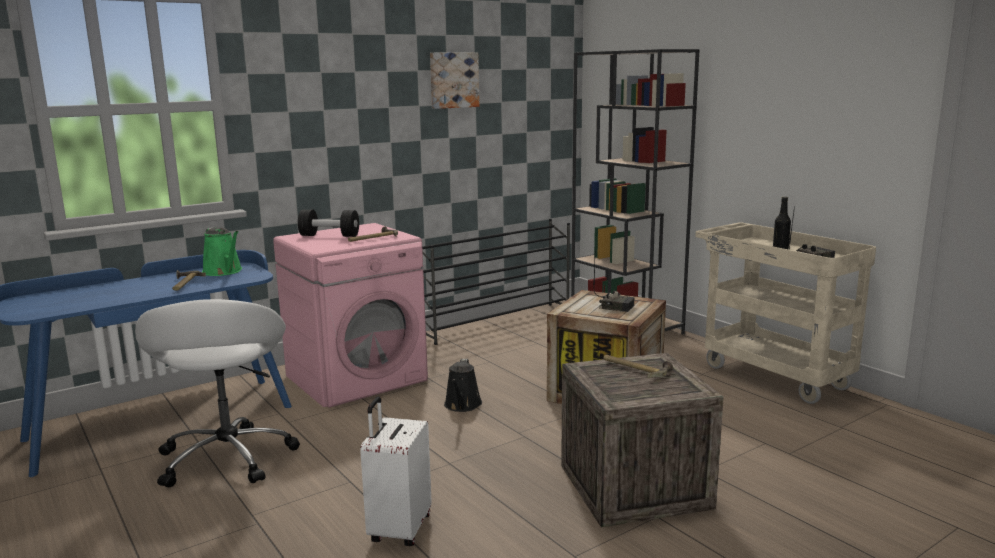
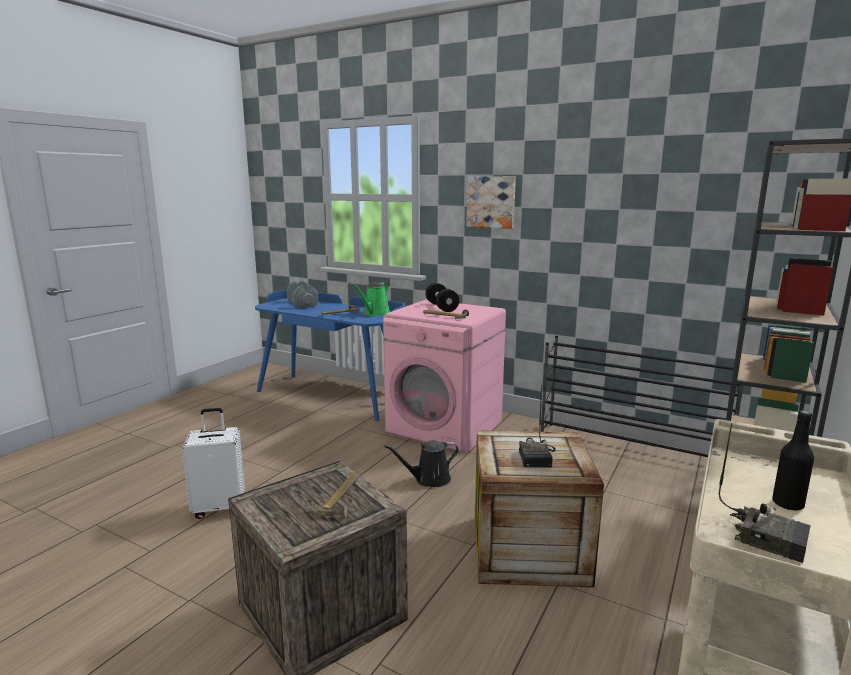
camera: 65 degrees right, 0 degrees up
white office chair [135,299,300,487] -> none
picture [430,53,479,109] -> picture moved to [466,176,516,229]
none -> grey dumbbell [287,281,318,308]

